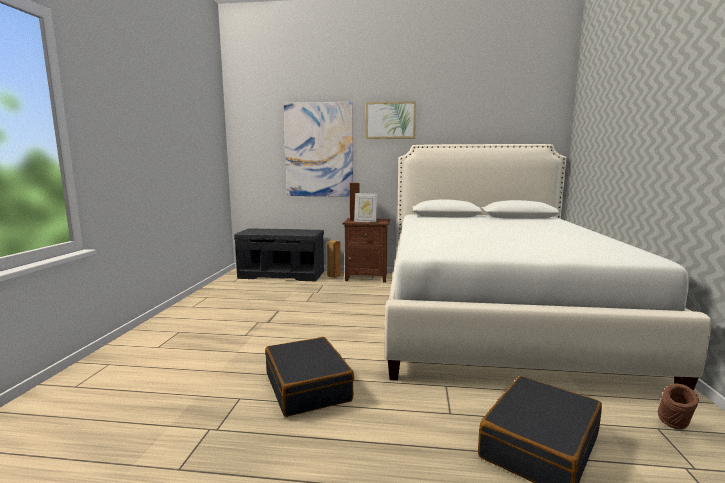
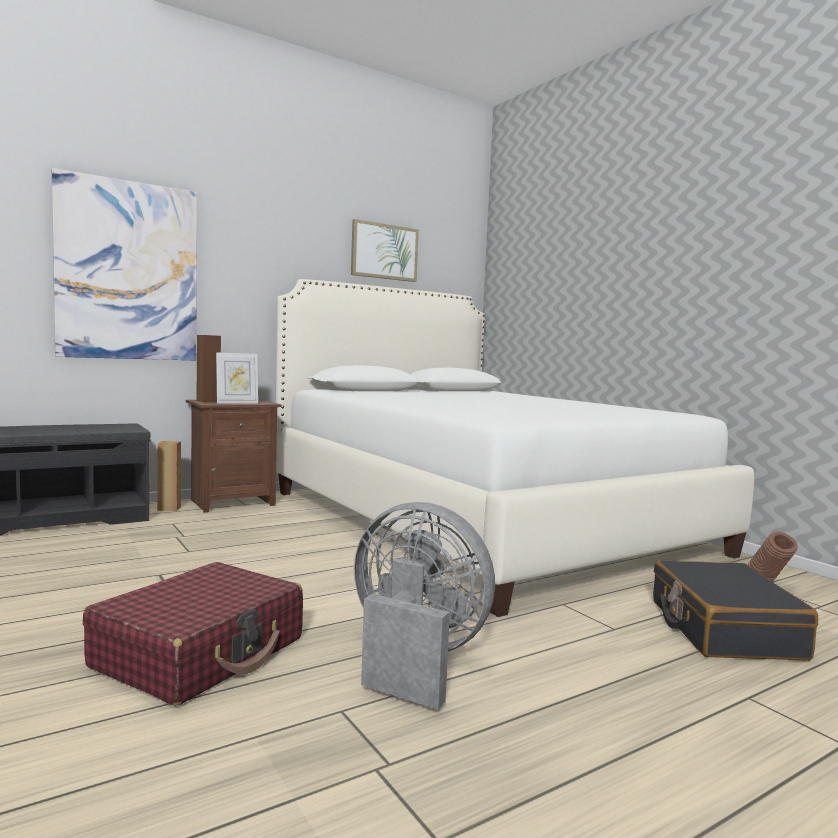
camera: 40 degrees left, 5 degrees down
black suitcase [265,337,354,417] -> grey fan [354,502,495,709]
picture [366,101,416,139] -> picture moved to [351,219,419,282]
none -> red suitcase [83,562,303,706]

